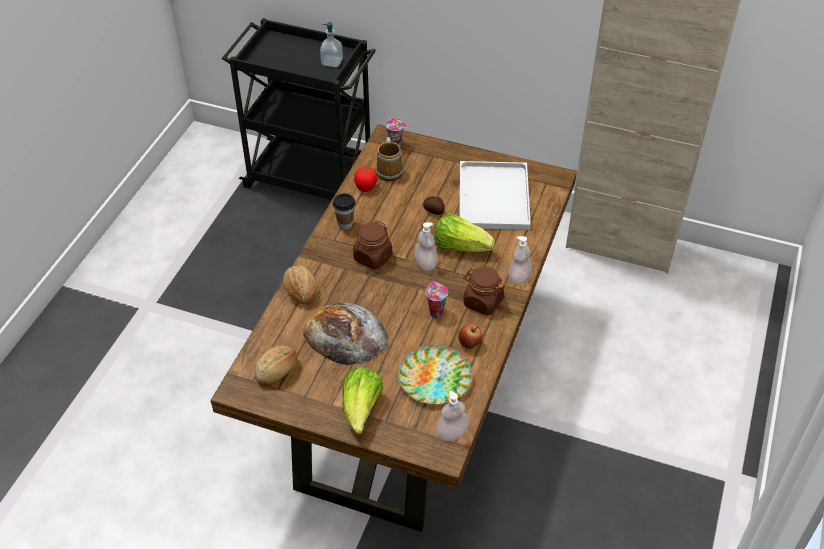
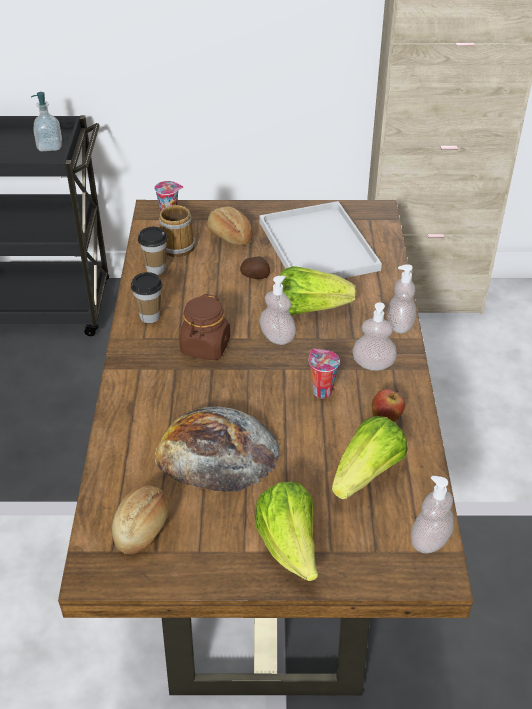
camera: 20 degrees left, 5 degrees down
bread [283,266,317,305] -> bread moved to [207,206,253,245]
tomato [354,167,377,192] -> cup [138,227,168,275]
plate [398,345,472,405] -> lettuce [332,416,408,500]
brown jar [463,267,505,315] -> soap dispenser [353,302,397,371]

